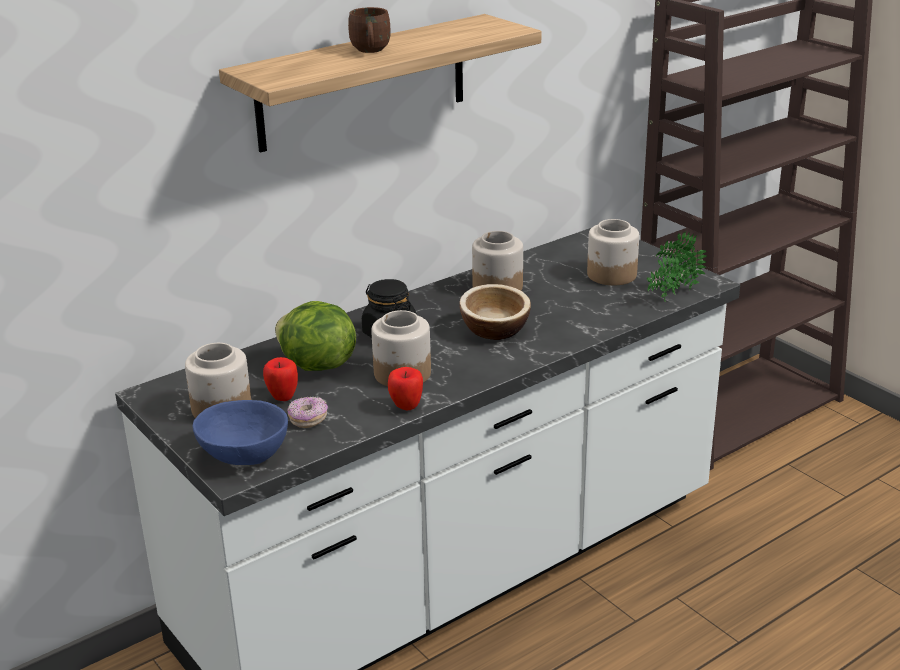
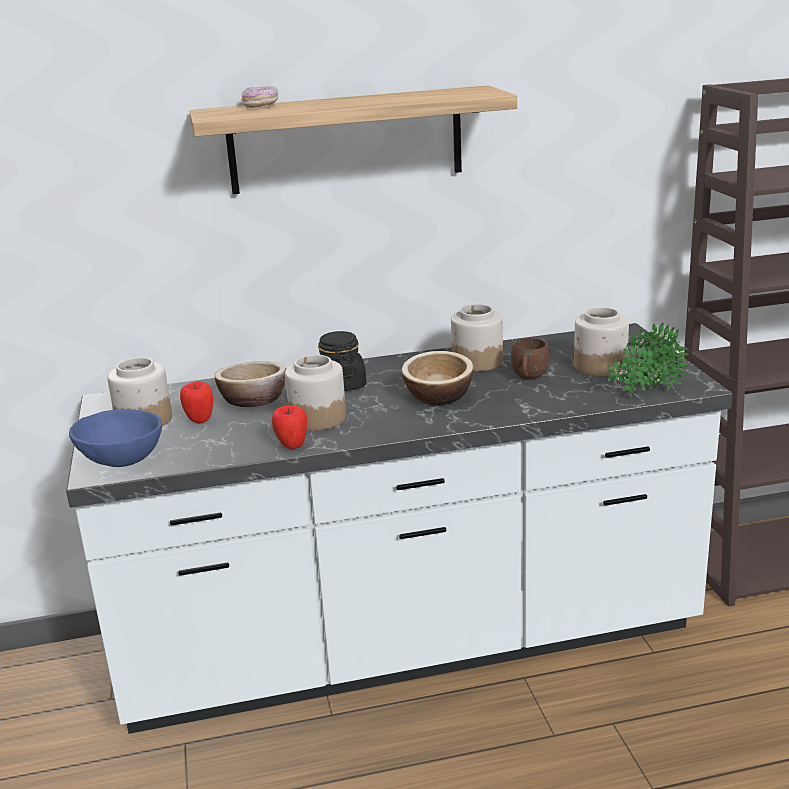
camera: 25 degrees right, 5 degrees down
lettuce [275,301,356,371] -> bowl [214,361,286,407]
donut [288,397,328,428] -> donut moved to [242,86,278,108]
brown mug [348,7,390,53] -> brown mug moved to [511,338,549,380]

